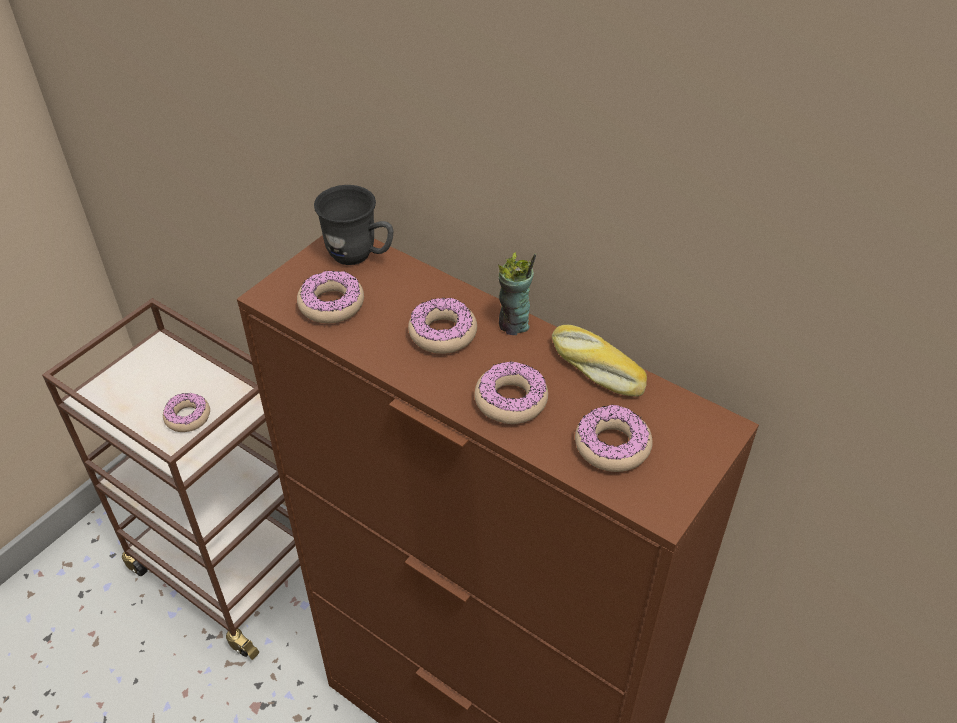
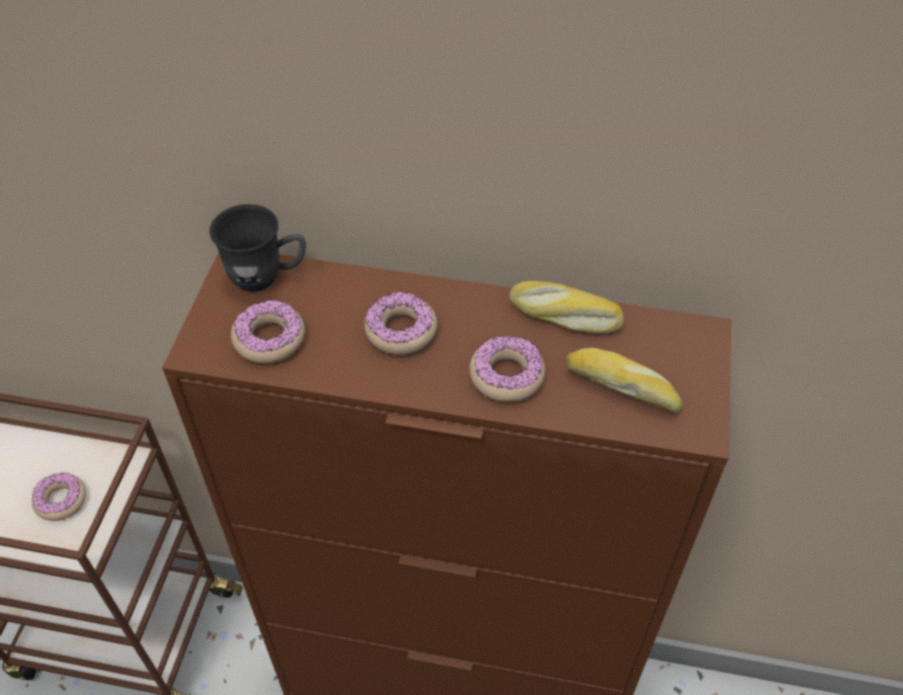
camera: 25 degrees left, 5 degrees up
cup [498,252,536,335] -> none
donut [575,405,653,472] -> bread [567,348,682,413]

